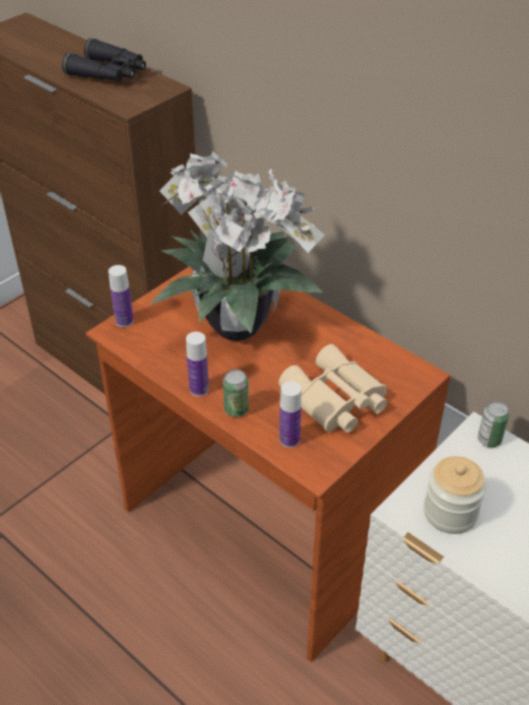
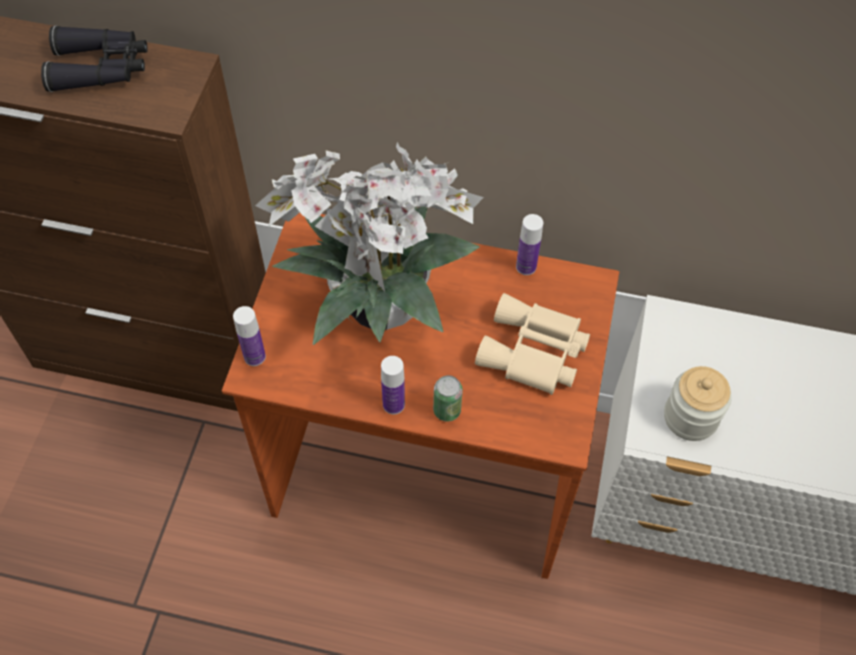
camera: 30 degrees left, 15 degrees up
bottle [279,381,301,448] -> bottle moved to [516,214,543,275]
can [478,401,509,448] -> none

